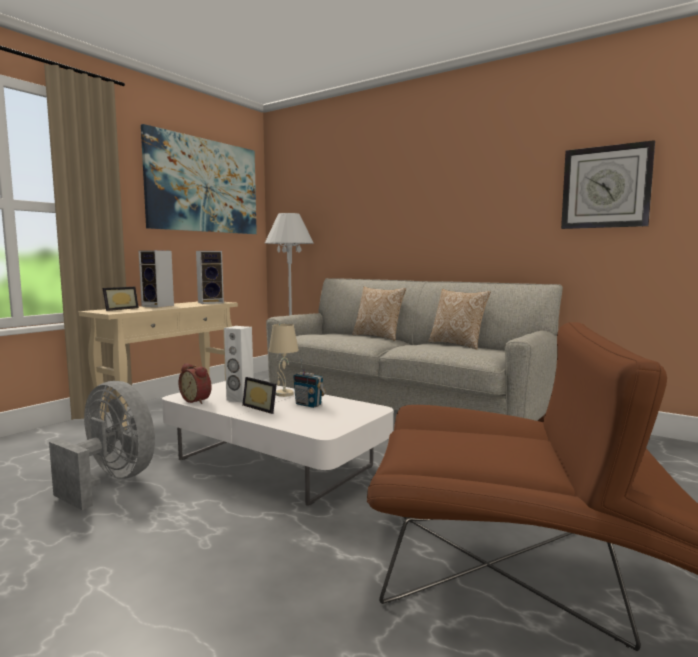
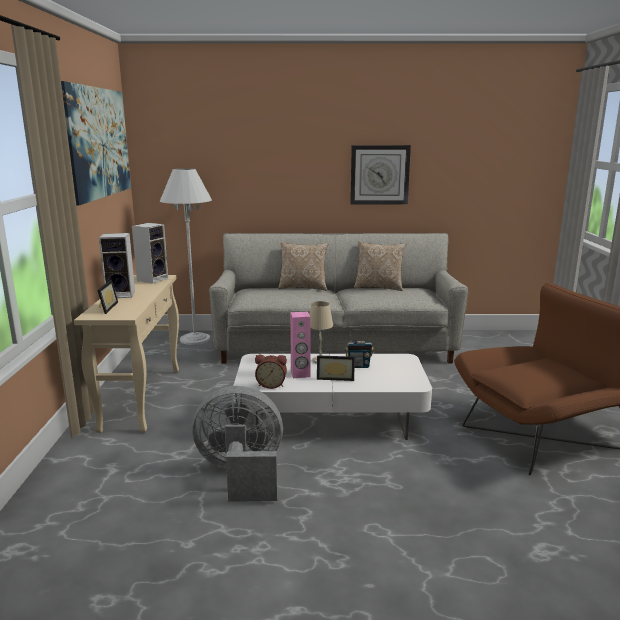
camera: 35 degrees left, 10 degrees up
white speaker [224,326,254,403] -> pink speaker [290,312,311,378]
wall clock [561,140,655,229] -> wall clock moved to [350,145,411,205]

